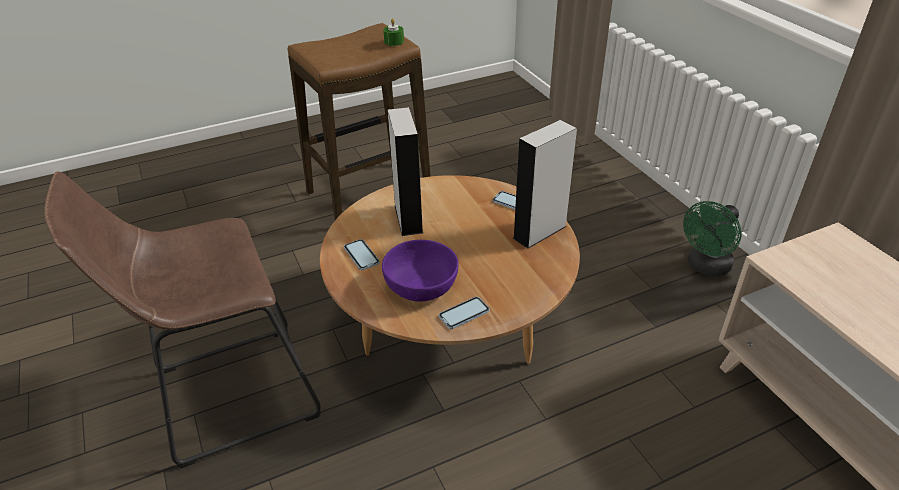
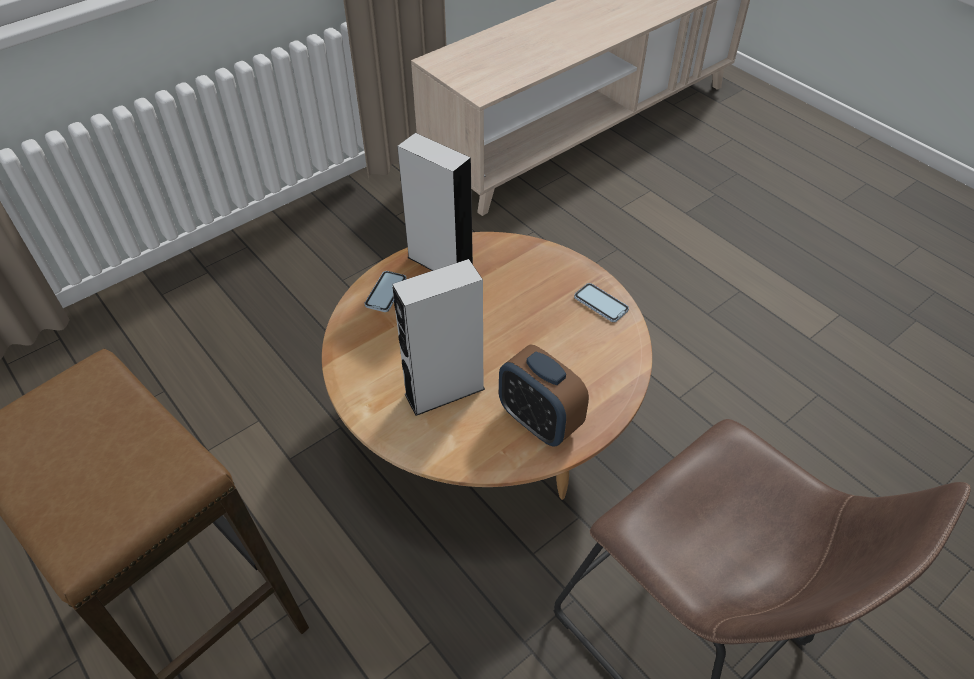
camera: 105 degrees left, 10 degrees up
phone [344,239,380,270] -> alarm clock [499,344,589,447]
purple bowl [382,240,459,302] -> none
green candle [383,18,404,46] -> none
green fan [683,201,742,277] -> none

